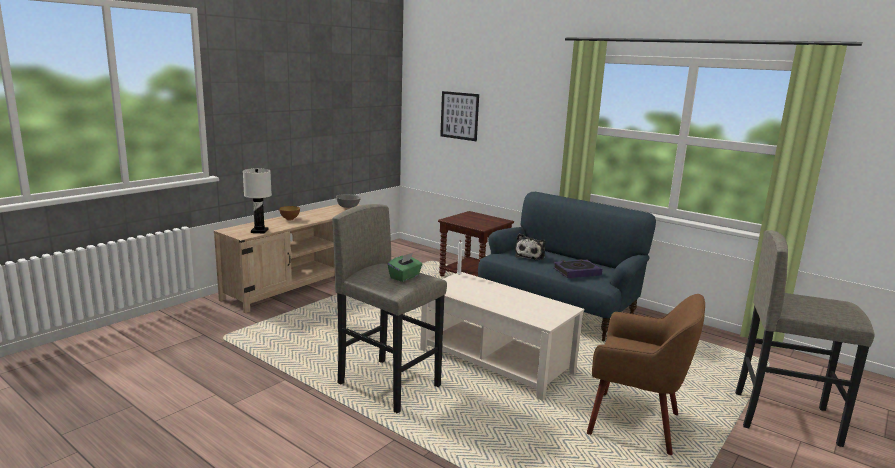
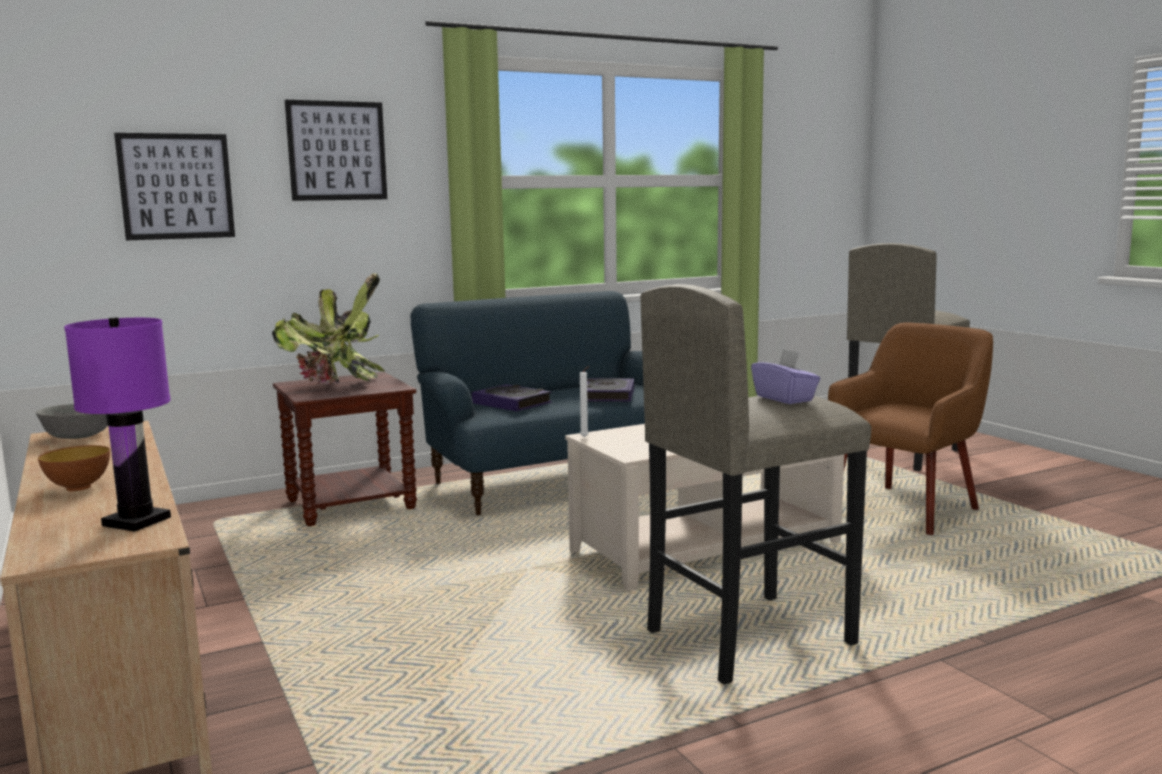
camera: 65 degrees left, 5 degrees down
white table lamp [243,168,272,234] -> purple table lamp [64,318,171,532]
green tissue box [388,253,423,282] -> purple tissue box [751,349,821,404]
plush toy [515,233,546,260] -> book [471,384,552,411]
none -> potted plant [272,273,385,385]
none -> picture [285,100,387,201]

